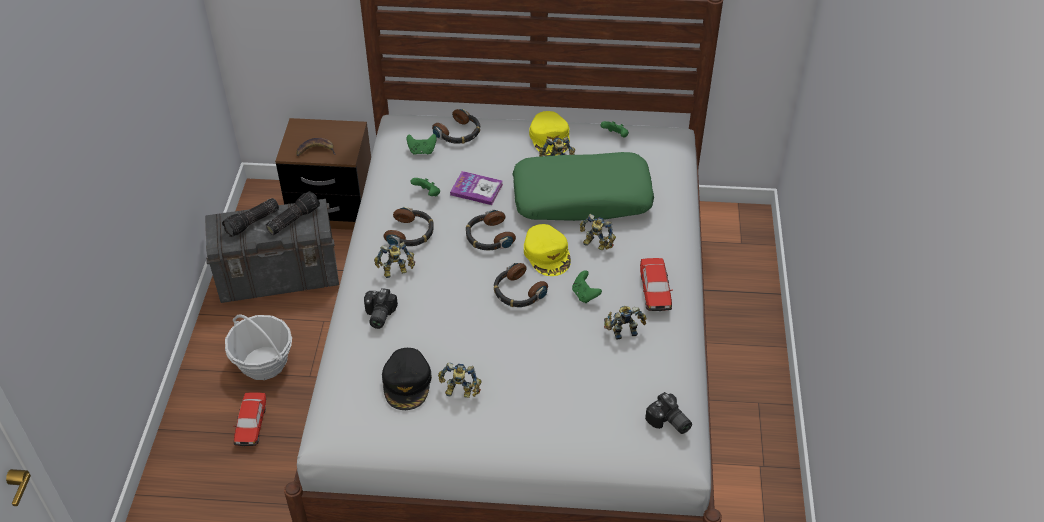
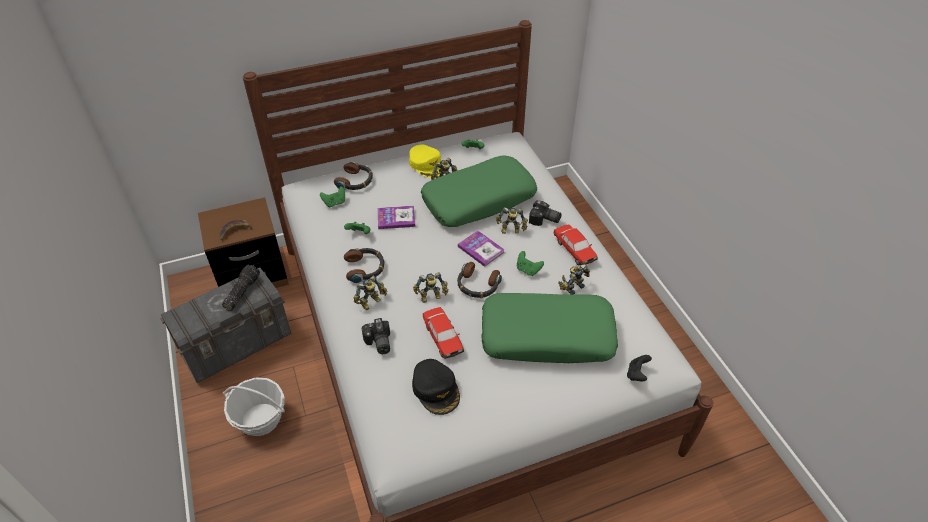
camera: 25 degrees left, 0 degrees up
flashlight [222,198,279,237] -> none
toy car [233,392,266,446] -> toy car moved to [423,307,464,359]
toy robot [438,362,481,398] -> toy robot moved to [413,272,448,303]
headphones [466,209,516,251] -> none
yellow cap [524,224,571,276] -> book [458,231,505,267]
camera [645,392,692,434] -> camera moved to [529,200,562,226]
none -> green pillow [481,293,618,363]
none -> black game controller [627,355,652,381]

